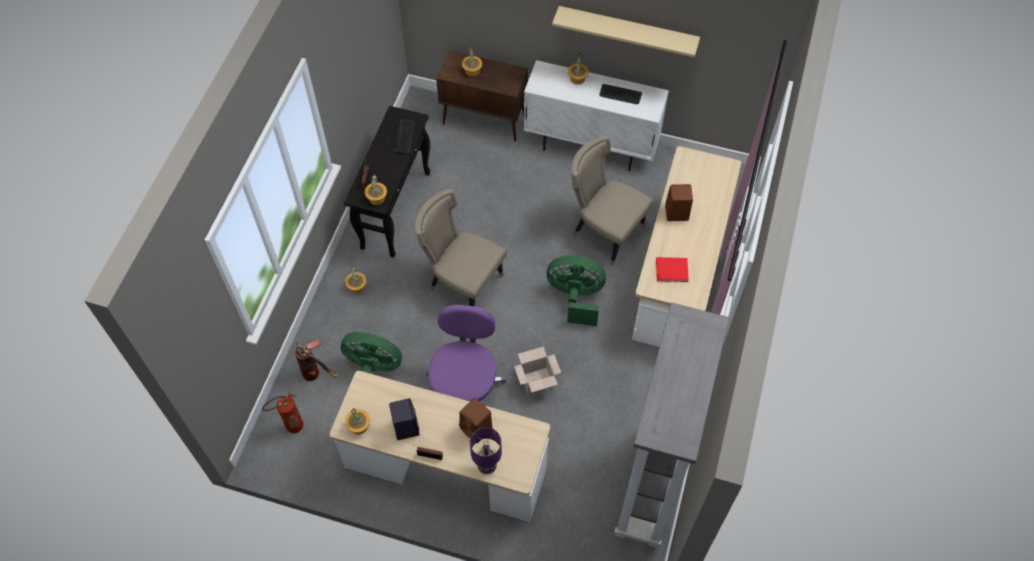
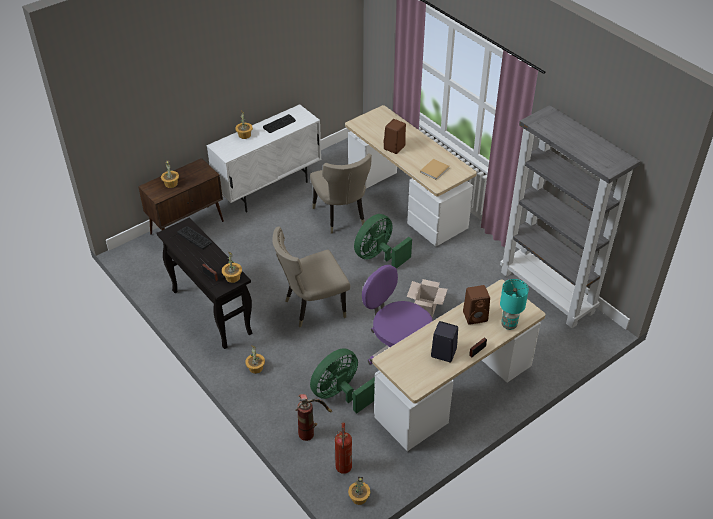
camera: 55 degrees left, 15 degrees down
potted plant [345,408,370,434] -> potted plant moved to [348,477,370,505]
purple table lamp [470,427,502,474] -> turquoise table lamp [500,279,529,330]
beige shelf [552,6,700,57] -> none
beige chair [571,135,654,266] -> beige chair turned 90 degrees counterclockwise [310,153,372,234]
red book [656,257,689,282] -> beige book [420,159,450,180]

